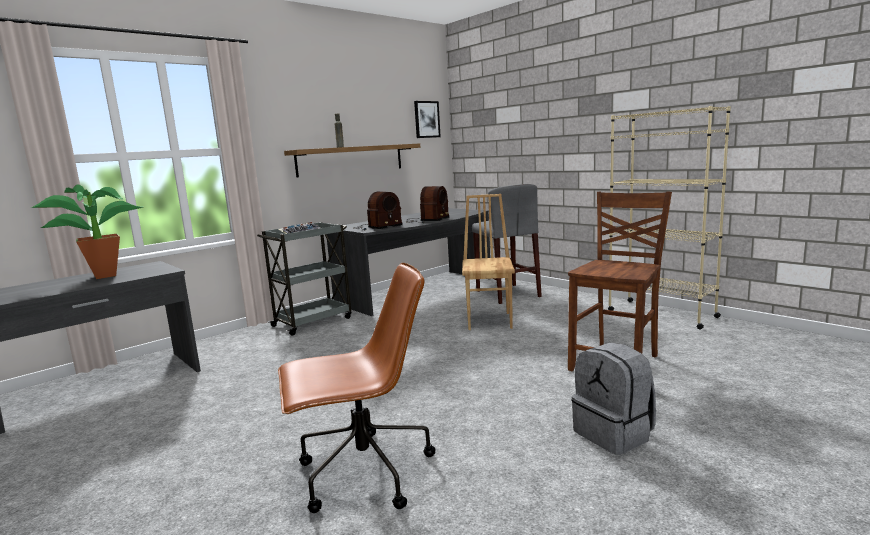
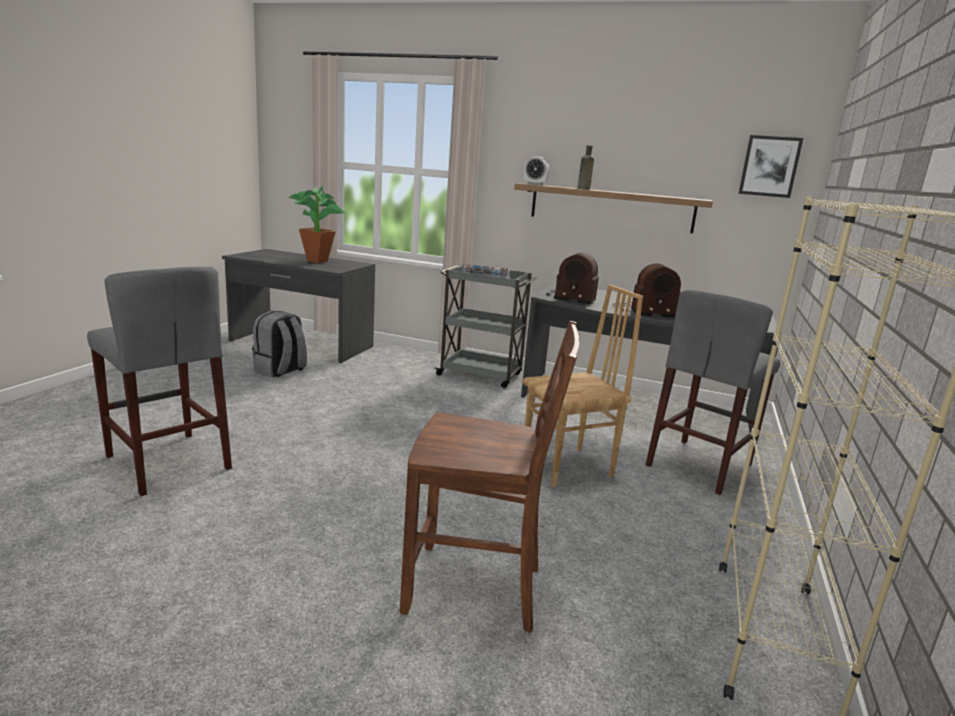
camera: 60 degrees right, 5 degrees up
brown office chair [278,263,435,513] -> grey stool [87,267,232,496]
grey backpack [572,342,656,455] -> grey backpack moved to [252,311,307,377]
none -> alarm clock [524,156,549,185]

